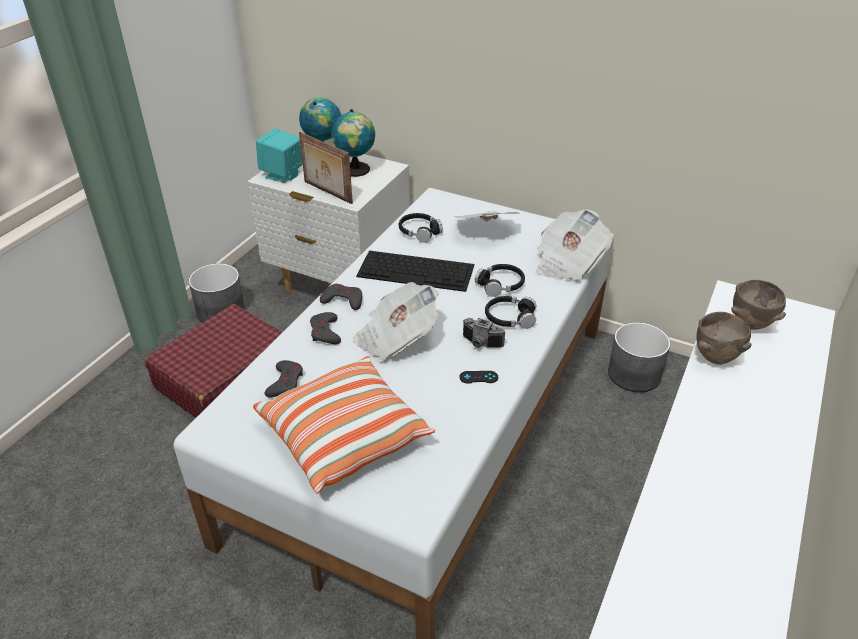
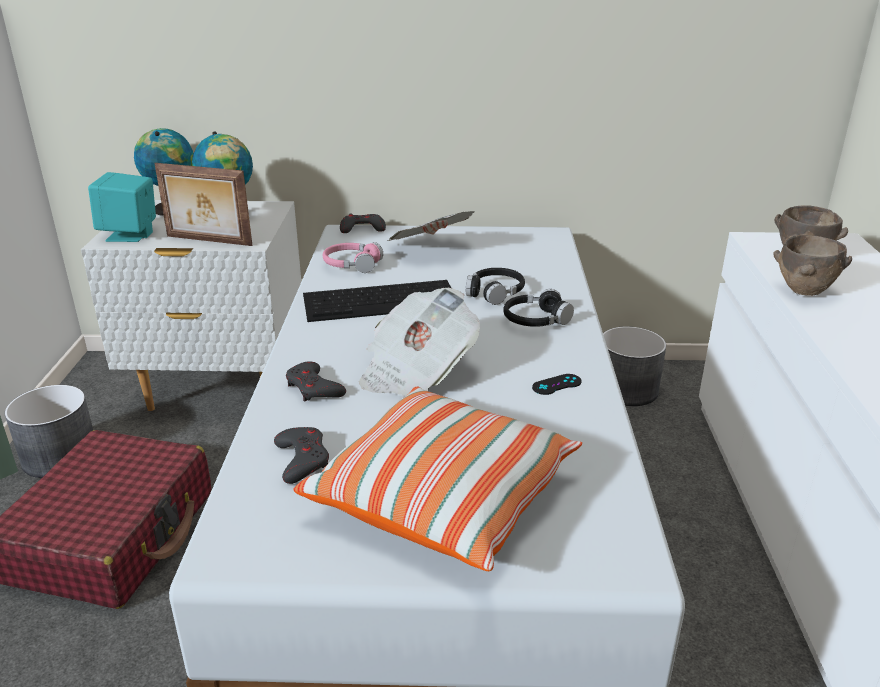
camera: 25 degrees left, 10 degrees down
grey game controller [320,284,362,310] -> grey game controller moved to [340,214,386,233]
black headphones [399,213,443,243] -> pink headphones [323,242,383,273]
camera [463,318,506,348] -> none
newspaper [537,209,612,280] -> none

